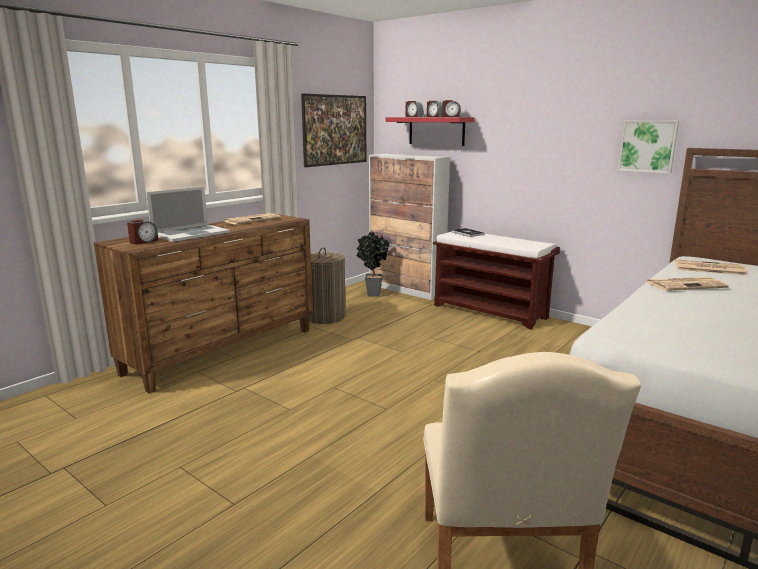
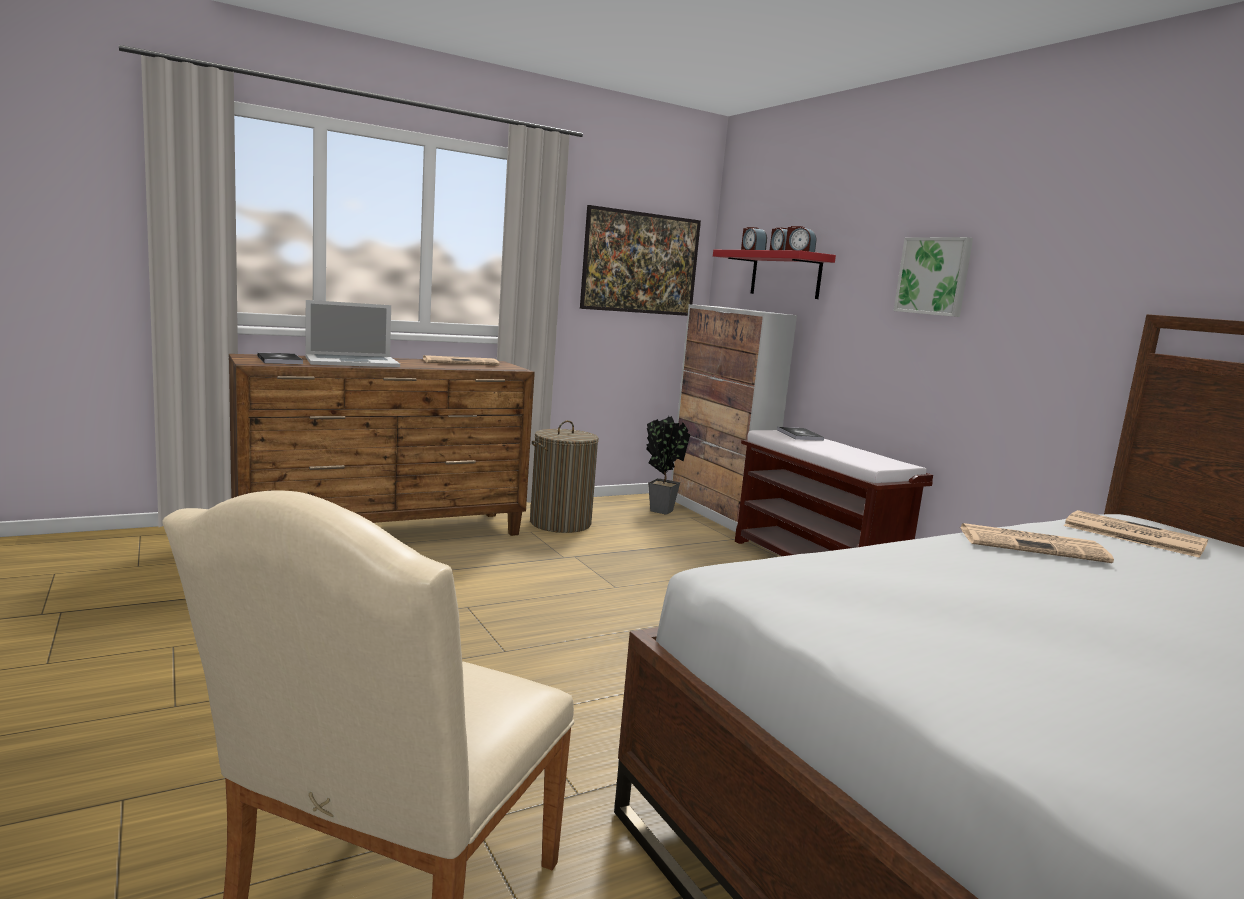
camera: 20 degrees right, 5 degrees down
alarm clock [127,219,158,245] -> book [257,353,303,364]
picture [618,121,679,174] -> picture moved to [894,237,973,317]

